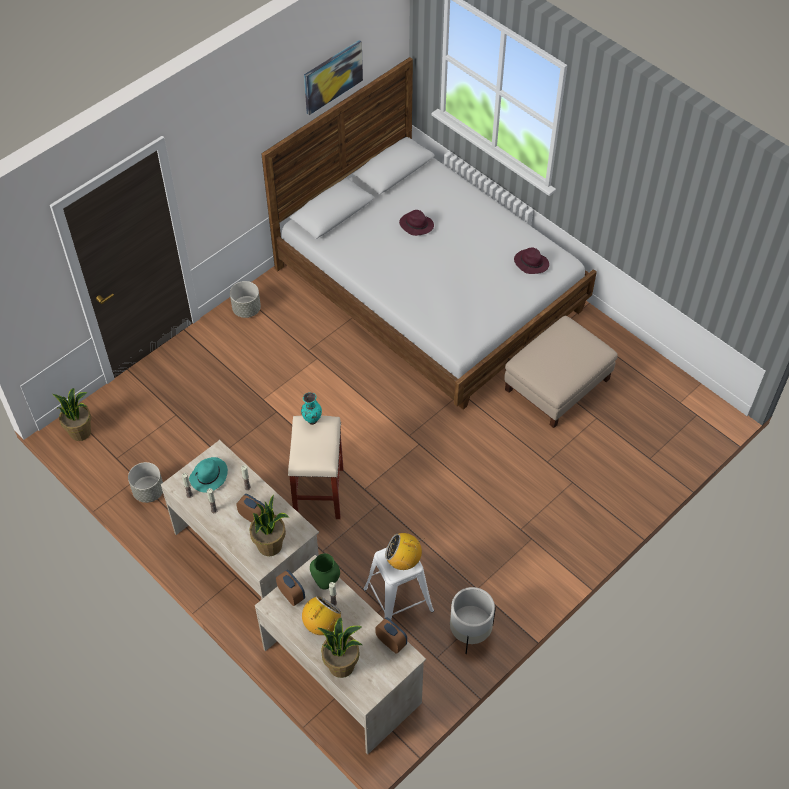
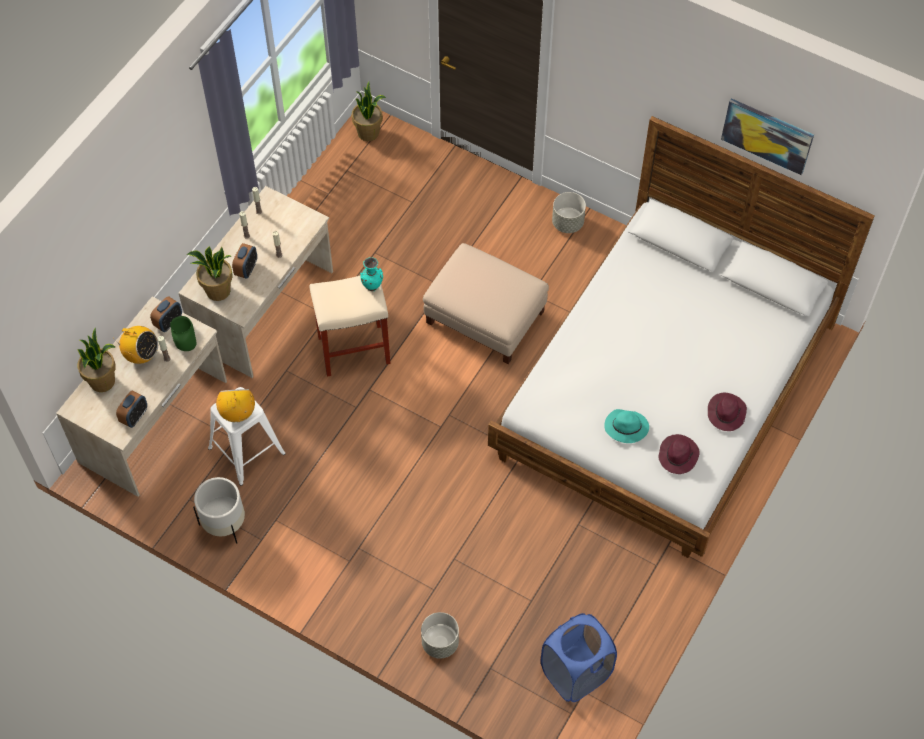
camera: 75 degrees right, 5 degrees up
grey planter [128,462,163,503] -> grey planter moved to [421,612,459,659]
turquoise hat [189,457,228,492] -> turquoise hat moved to [604,409,649,443]
purple hat [399,210,434,236] -> purple hat moved to [708,393,747,431]
beige ottoman [504,316,618,428] -> beige ottoman moved to [423,243,549,364]
none -> blue laundry basket [541,613,617,702]

